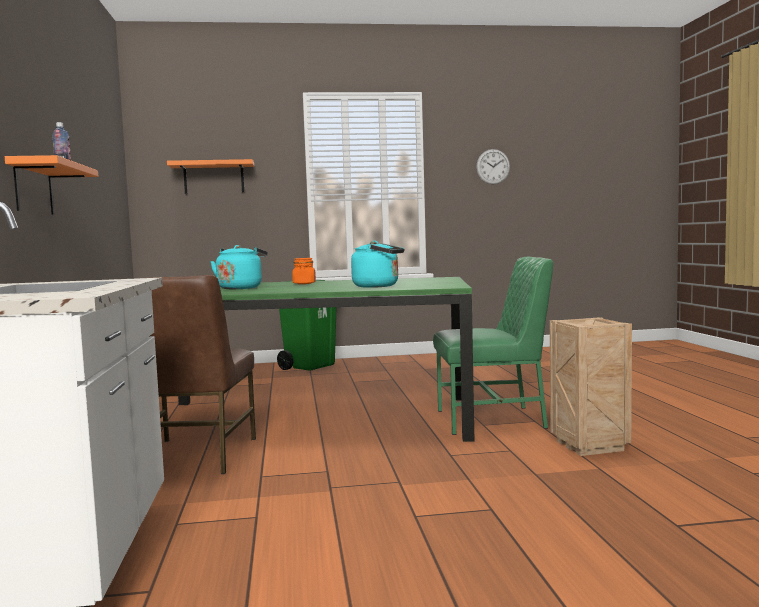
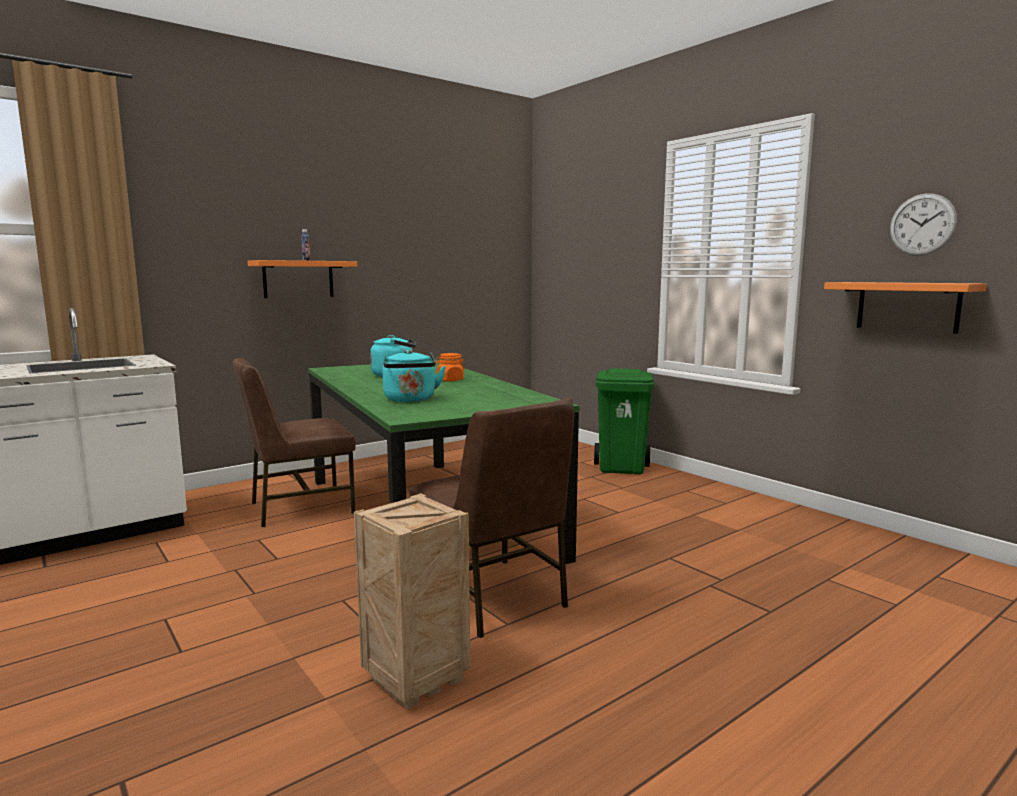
camera: 60 degrees right, 5 degrees up
orange shelf [167,159,254,194] -> orange shelf moved to [824,282,987,334]
green chair [433,257,553,435] -> brown chair [409,397,574,638]

